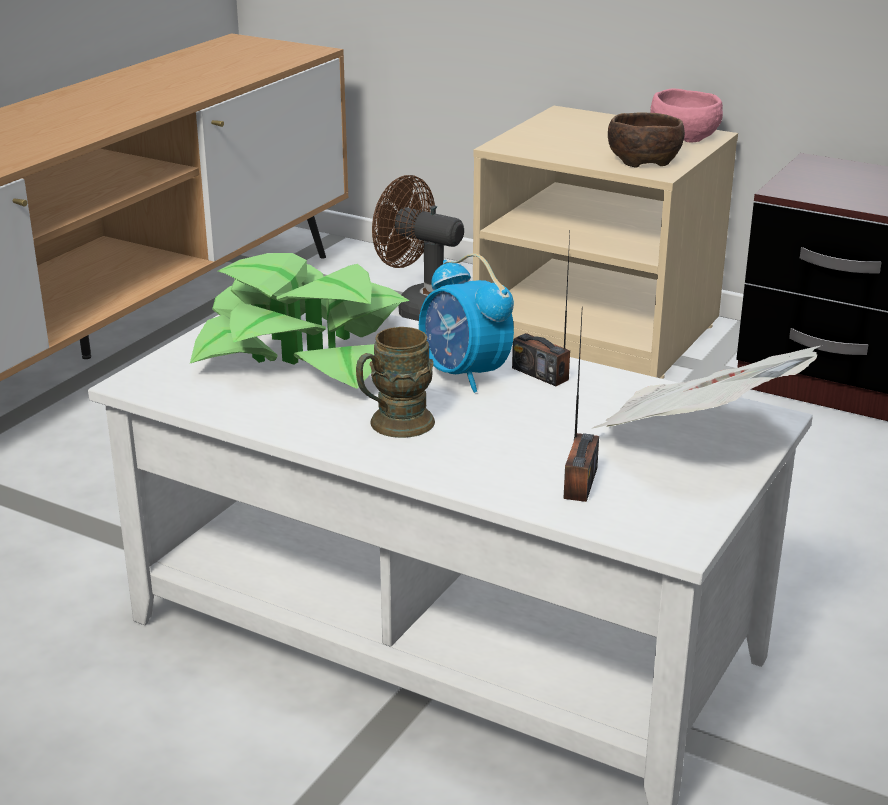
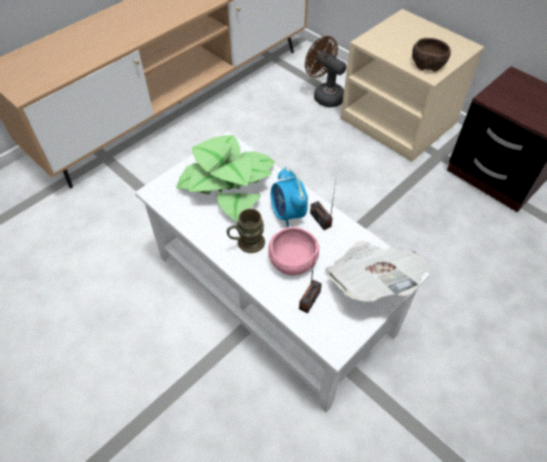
camera: 15 degrees right, 25 degrees up
pink bowl [650,88,723,143] -> pink bowl moved to [268,227,319,276]

